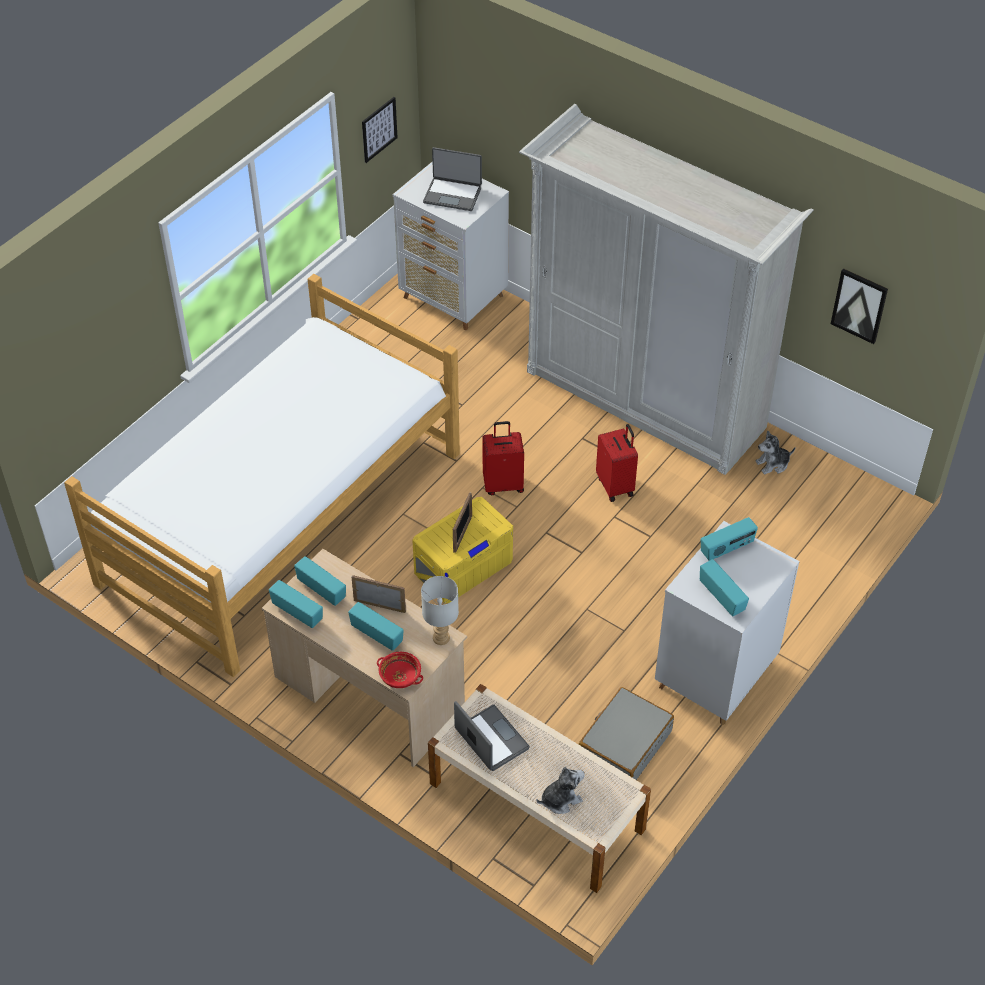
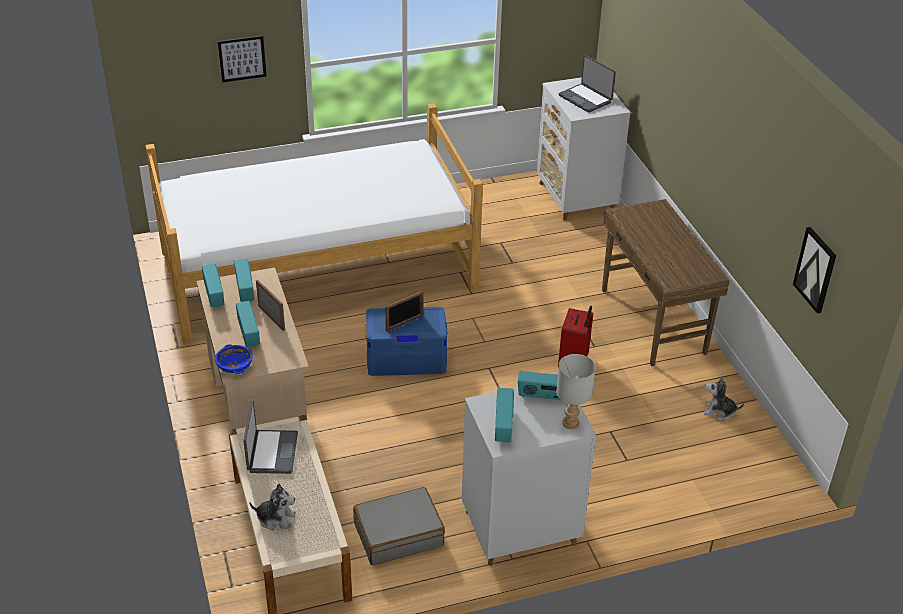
camera: 35 degrees right, 10 degrees down
picture [362,97,398,163] -> picture moved to [218,35,267,82]
red bowl [377,652,423,688] -> blue bowl [215,344,253,374]
yellow storage box [412,497,513,604] -> blue storage box [365,307,448,376]
grey table lamp [421,576,459,645] -> grey table lamp moved to [556,354,596,429]
red suitcase [482,421,524,495] -> none
white wardrobe [519,104,814,475] -> brown console table [602,199,729,366]

